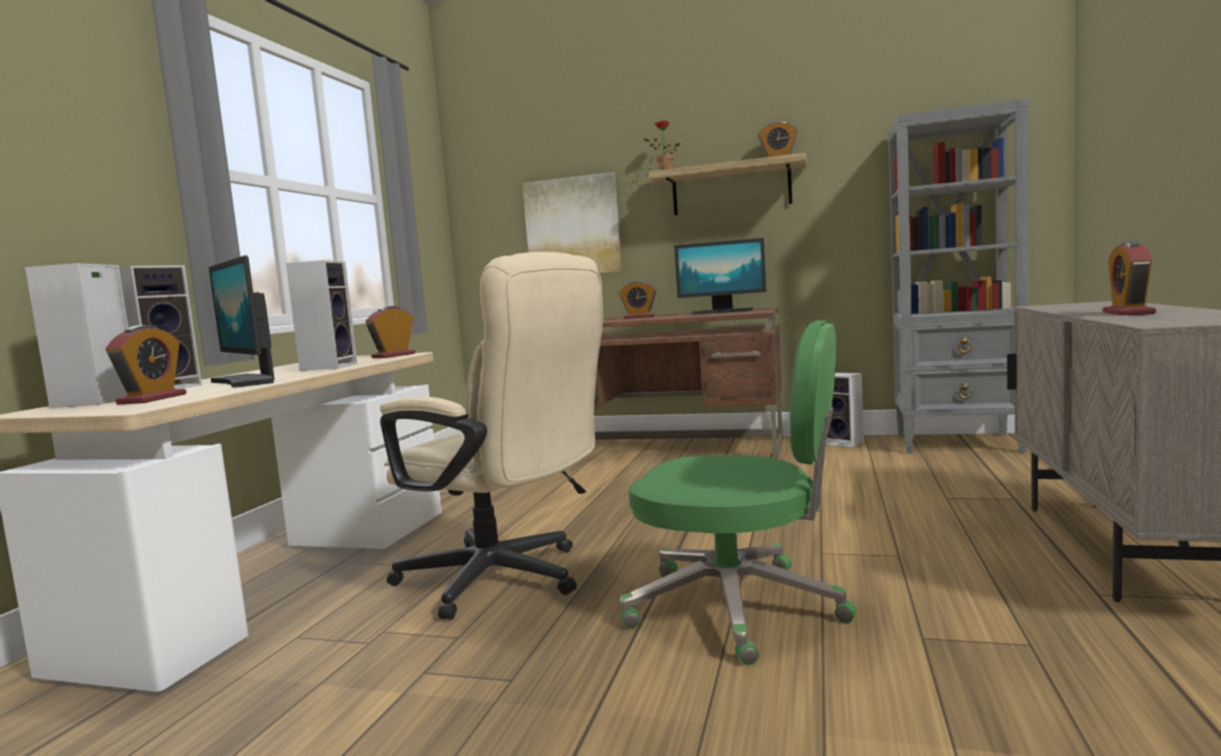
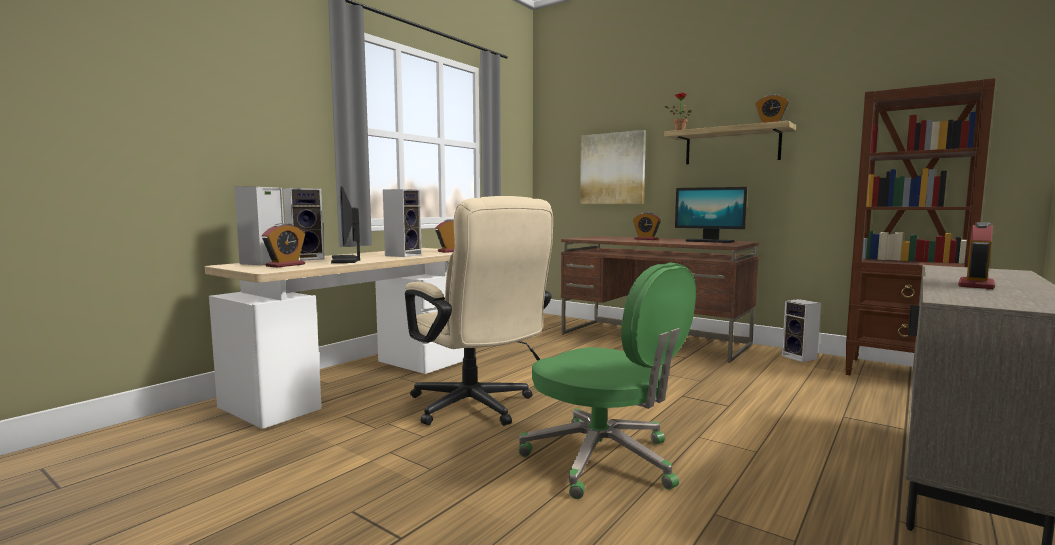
camera: 20 degrees right, 0 degrees up
grey bookcase [889,98,1029,454] -> brown bookcase [845,78,996,376]

